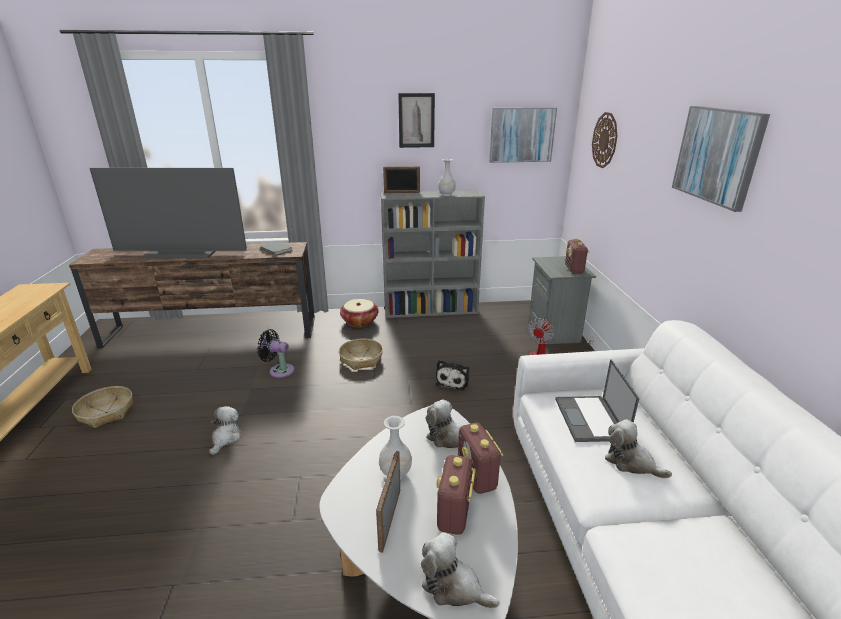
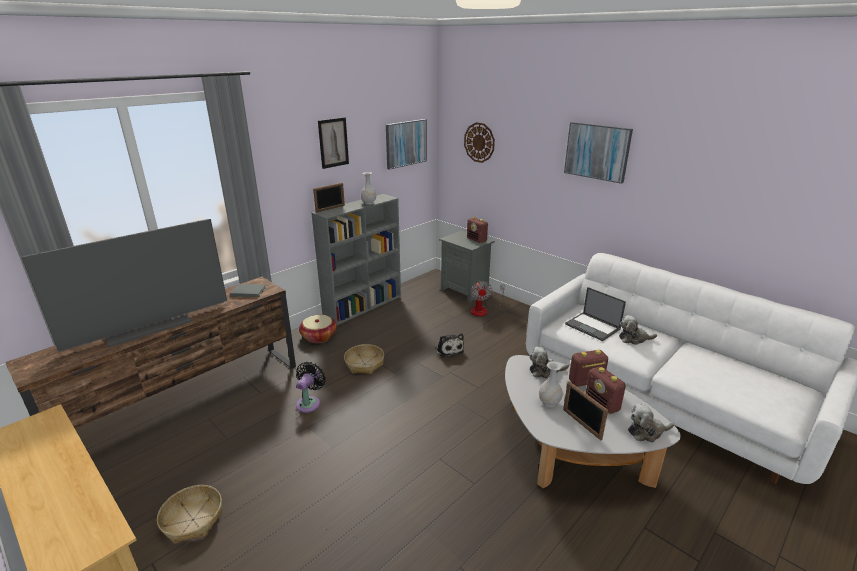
camera: 40 degrees left, 0 degrees up
plush toy [209,406,241,455] -> none
black fan [257,329,294,378] -> black fan turned 135 degrees clockwise [296,362,326,413]
radio [458,423,503,494] -> radio turned 135 degrees clockwise [569,350,608,387]

